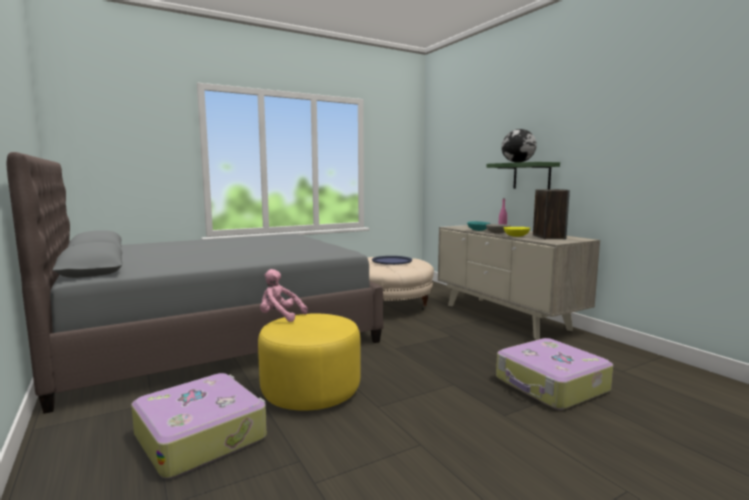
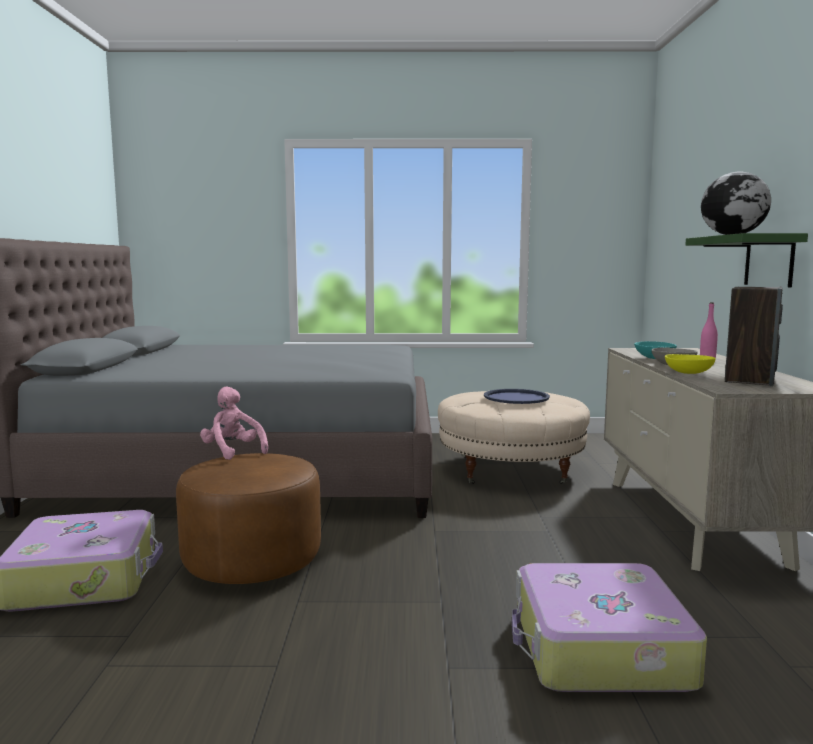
camera: 30 degrees right, 0 degrees up
yellow ottoman [258,313,361,411] -> brown ottoman [176,453,321,584]

